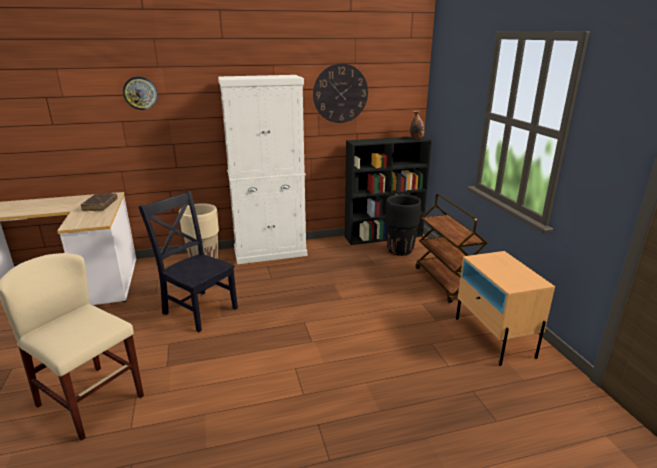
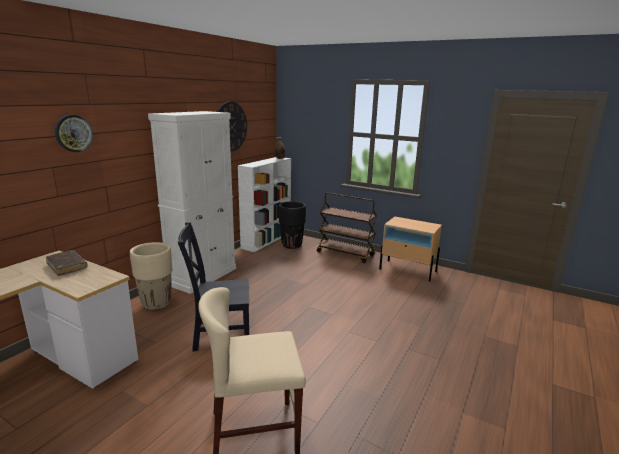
camera: 45 degrees left, 5 degrees down
black bookcase [345,136,432,245] -> white bookcase [238,157,291,252]

